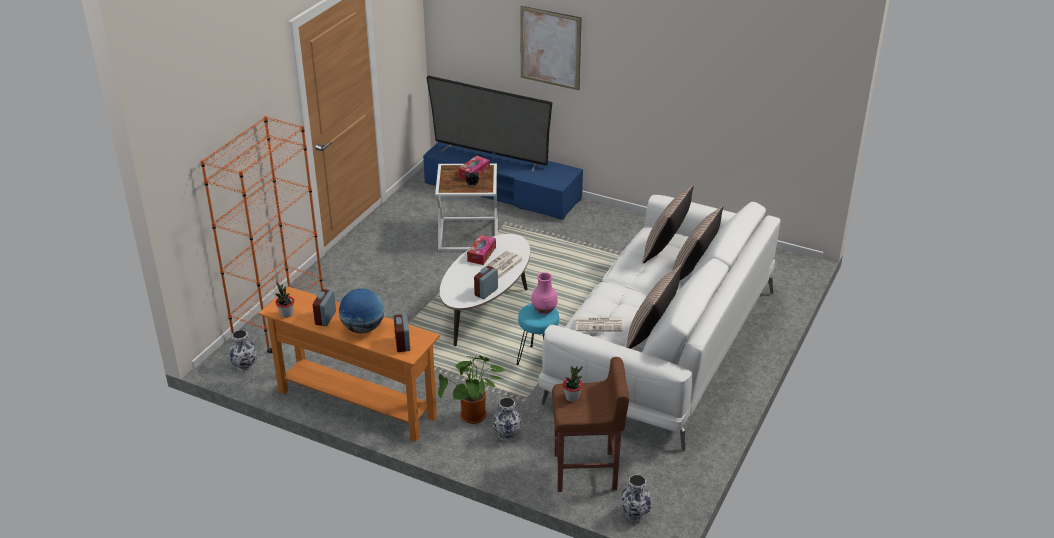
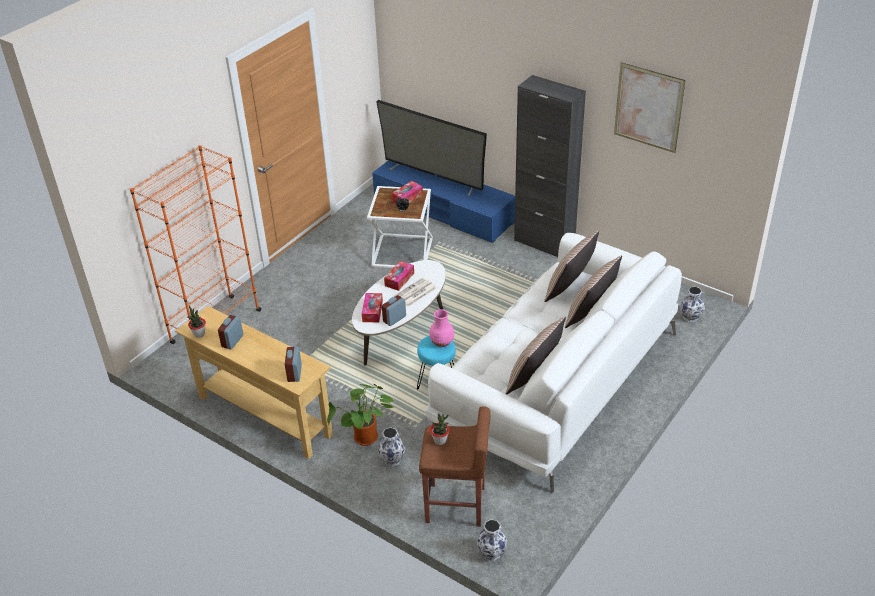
camera: 10 degrees right, 5 degrees up
vase [229,330,257,372] -> vase moved to [680,287,705,322]
orange console table [258,286,440,442] -> beige console table [175,306,333,459]
globe [339,288,384,333] -> none
picture [520,6,581,90] -> picture moved to [614,62,685,153]
newspaper [575,317,623,332] -> none
none -> tissue box [362,293,383,323]
none -> black cabinet [514,75,586,257]

